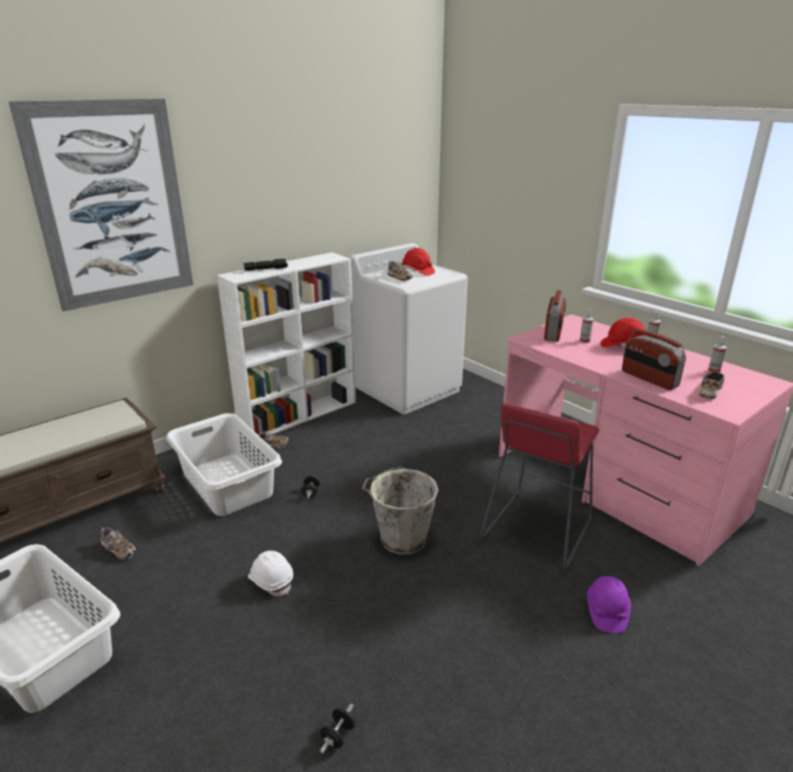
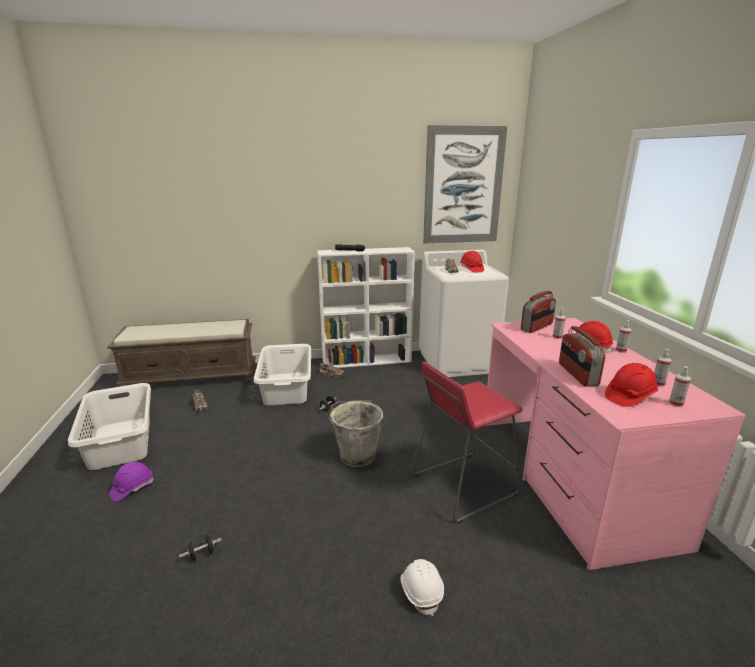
camera: 30 degrees right, 5 degrees down
picture [9,99,193,311] -> picture moved to [423,125,507,243]
white hard hat [248,551,293,596] -> white hard hat moved to [400,559,444,616]
purple hard hat [587,576,631,633] -> purple hard hat moved to [109,461,153,501]
shoe [699,371,724,399] -> red hard hat [605,363,658,407]
none -> spray bottle [669,366,691,407]

